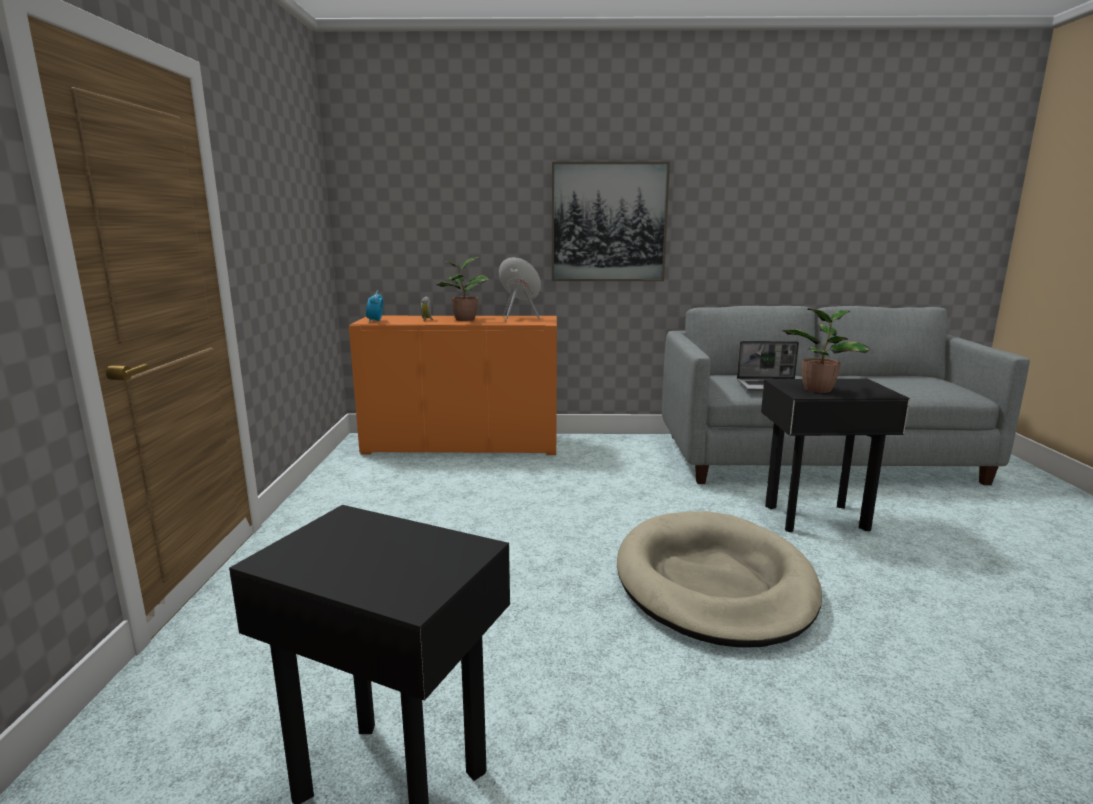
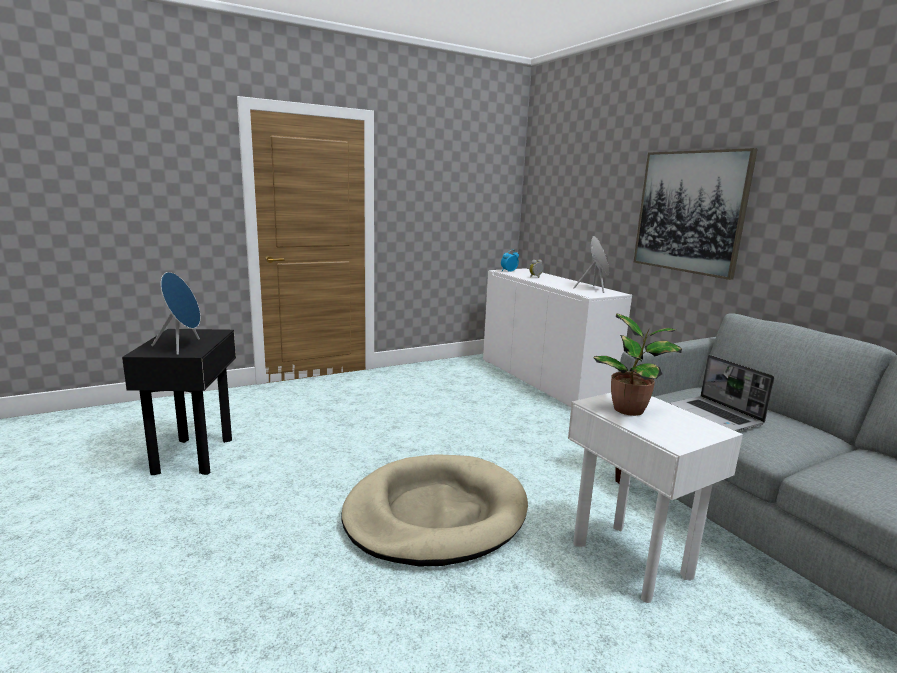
camera: 60 degrees right, 0 degrees up
orange cabinet [349,316,557,455] -> white cabinet [483,268,632,407]
potted plant [437,257,489,321] -> none
black side table [761,379,910,532] -> white side table [568,393,743,603]
none -> blue speaker [151,272,200,355]

